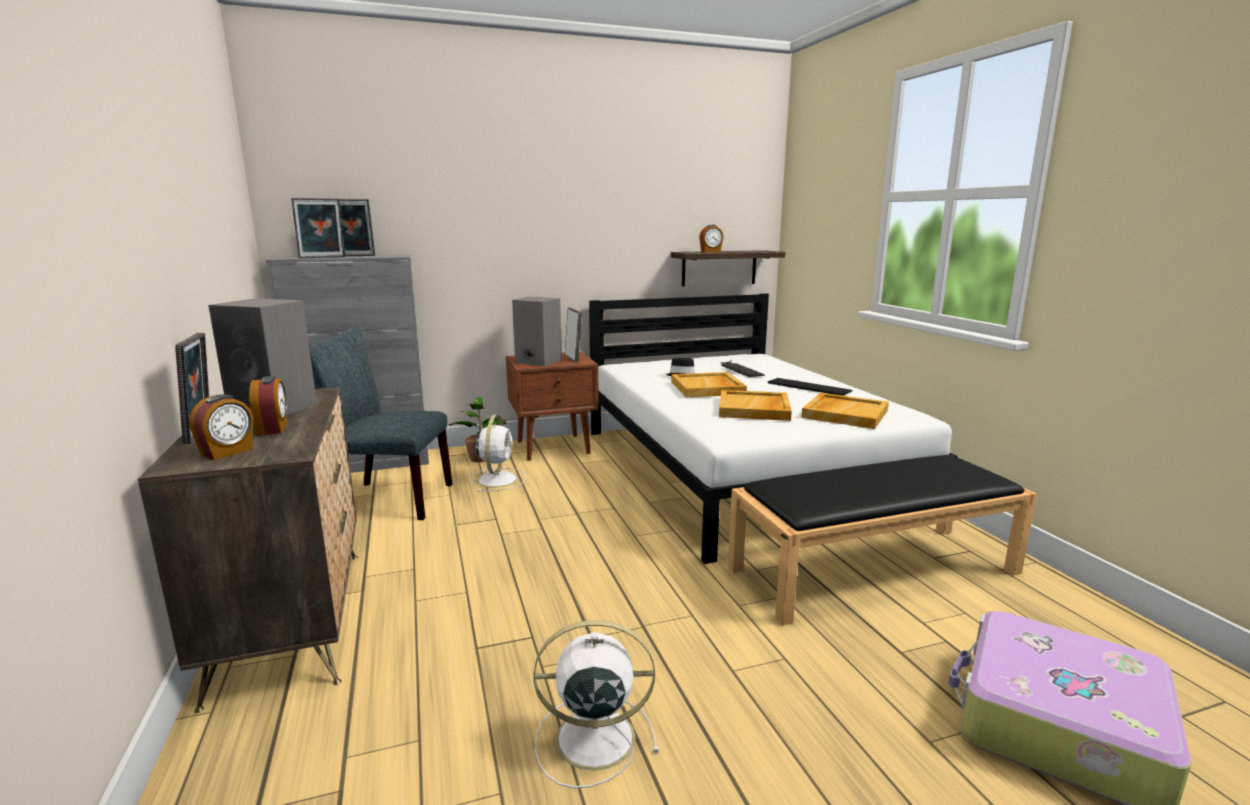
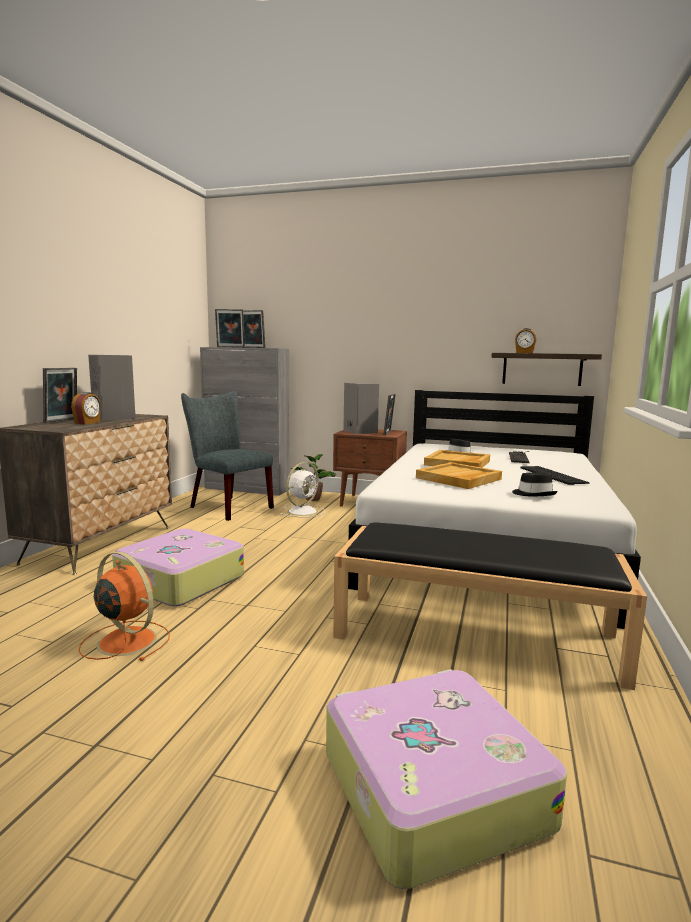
camera: 35 degrees right, 5 degrees down
alarm clock [189,394,253,460] -> none
white fan [534,620,659,788] -> orange fan [79,551,170,661]
beige tray [801,393,889,429] -> black hat [512,472,558,496]
none -> suitcase [112,529,244,607]

